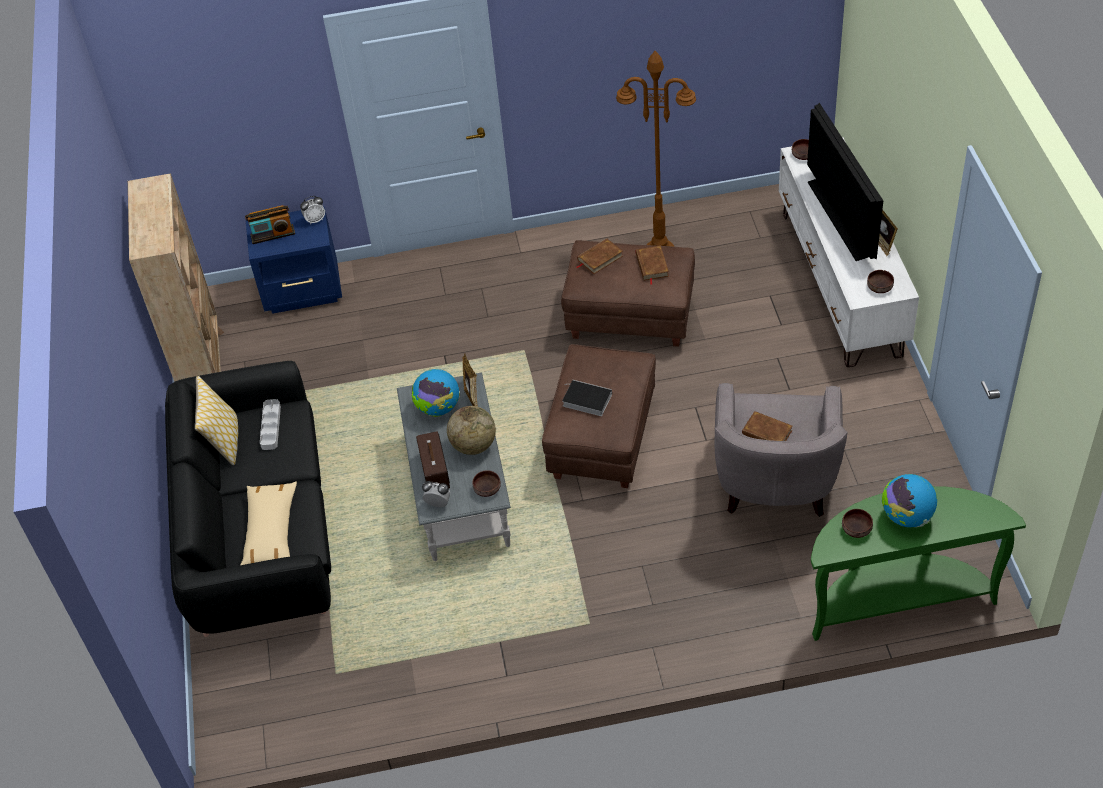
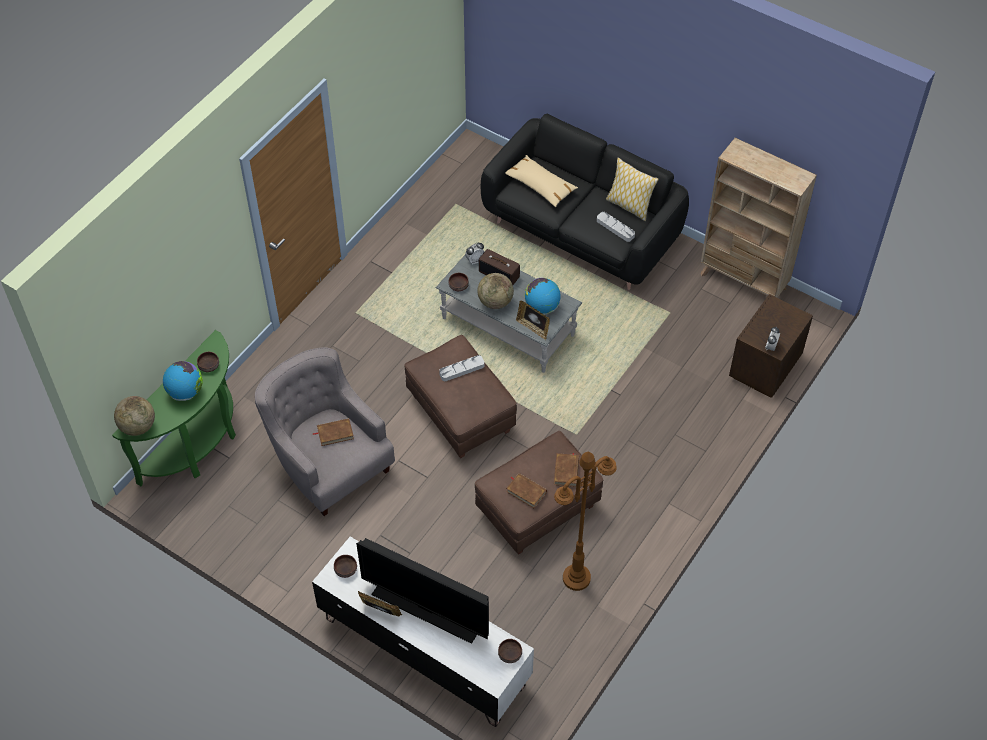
camera: 130 degrees right, 5 degrees up
radio [245,205,295,244] -> none
blue nightstand [246,206,342,314] -> brown nightstand [729,294,813,398]
book [562,380,612,416] -> grey tray [439,355,484,381]
none -> globe [114,396,155,436]

